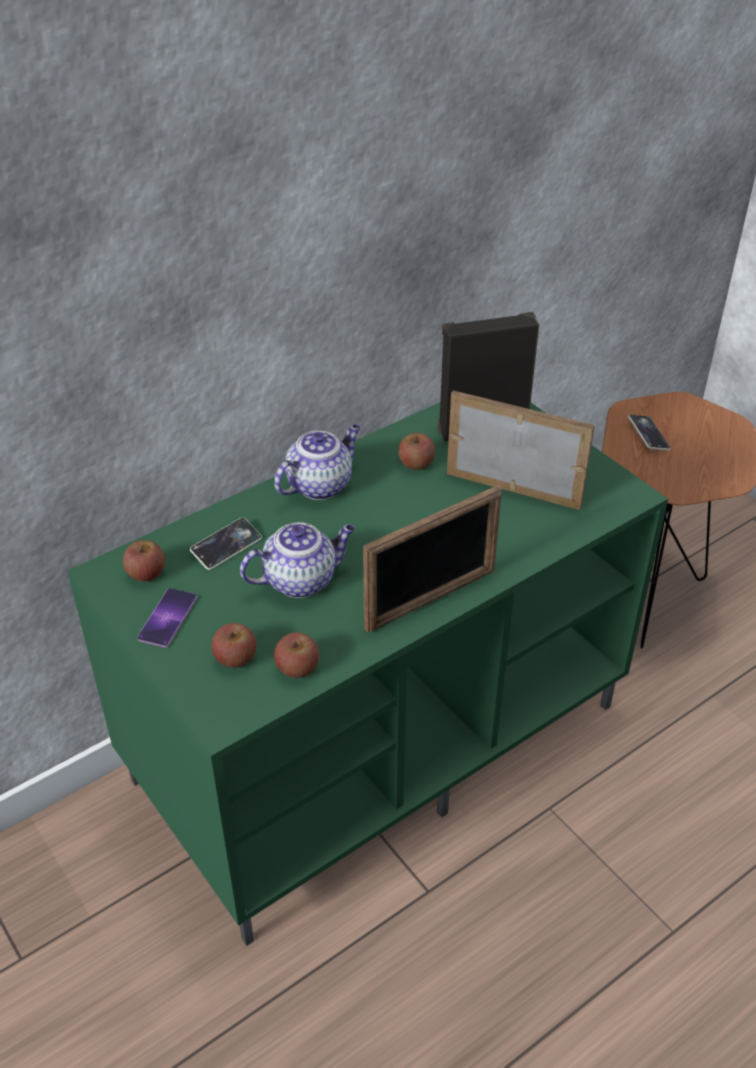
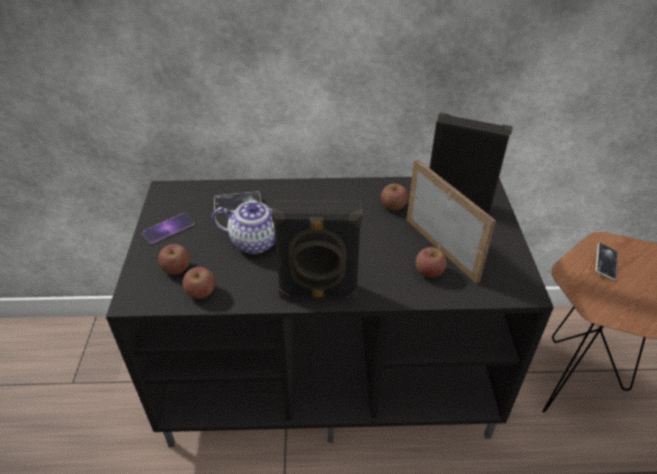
camera: 35 degrees right, 0 degrees up
green tv stand [67,402,668,946] -> black tv stand [106,177,554,447]
apple [123,540,165,581] -> apple moved to [416,247,447,278]
teapot [274,424,360,500] -> none
picture frame [363,485,502,633] -> black speaker [272,200,362,298]

